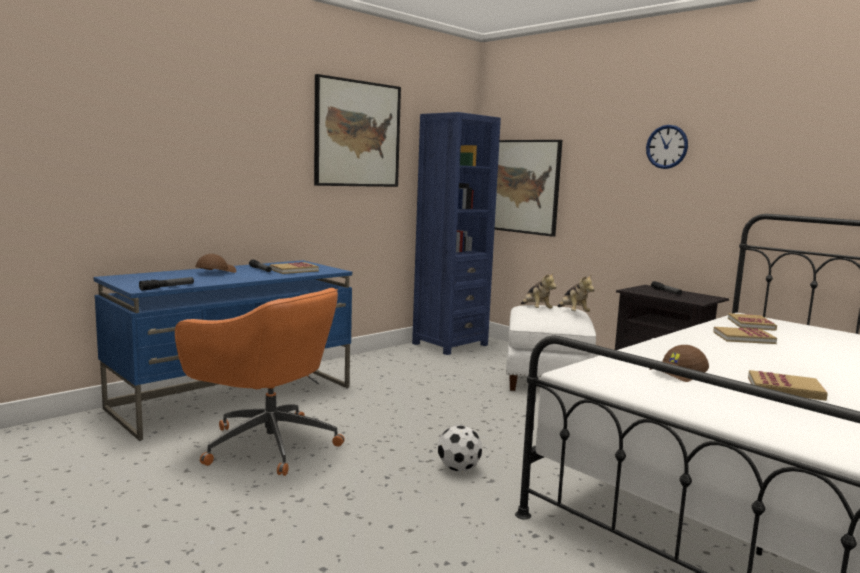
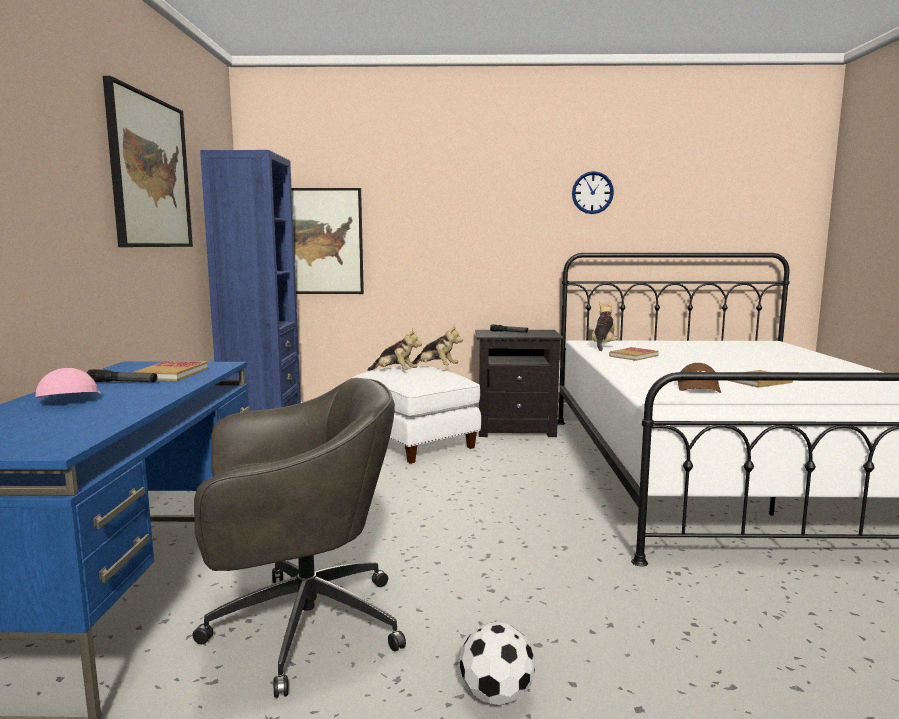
camera: 45 degrees left, 0 degrees up
flashlight [139,277,194,291] -> none
orange office chair [175,288,345,476] -> grey office chair [192,378,406,698]
brown cap [195,254,236,273] -> pink cap [35,368,101,399]
football [438,425,482,472] -> football moved to [460,622,535,705]
wall clock [646,125,688,169] -> wall clock moved to [572,171,614,214]
book [728,313,777,331] -> plush toy [592,302,618,351]

